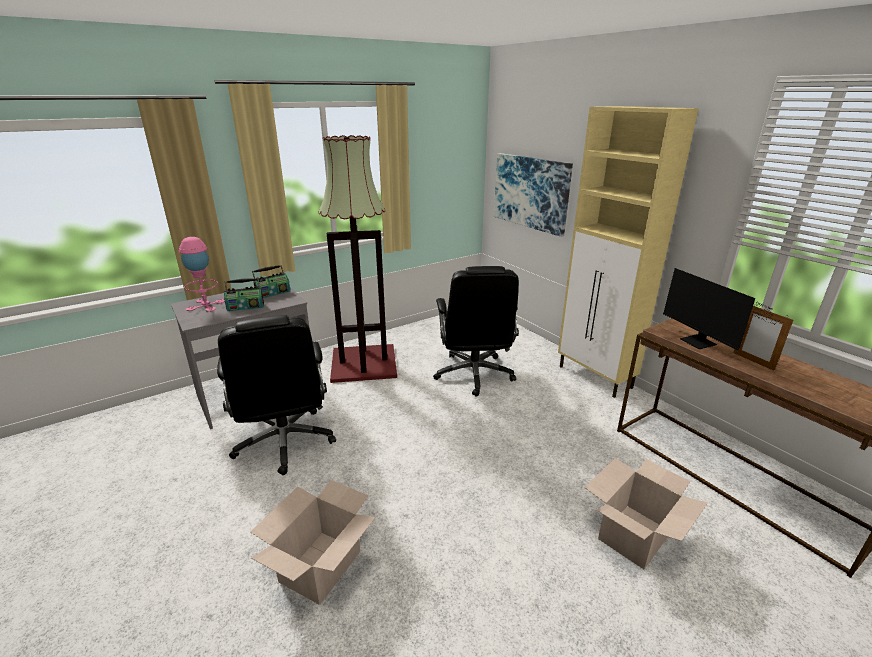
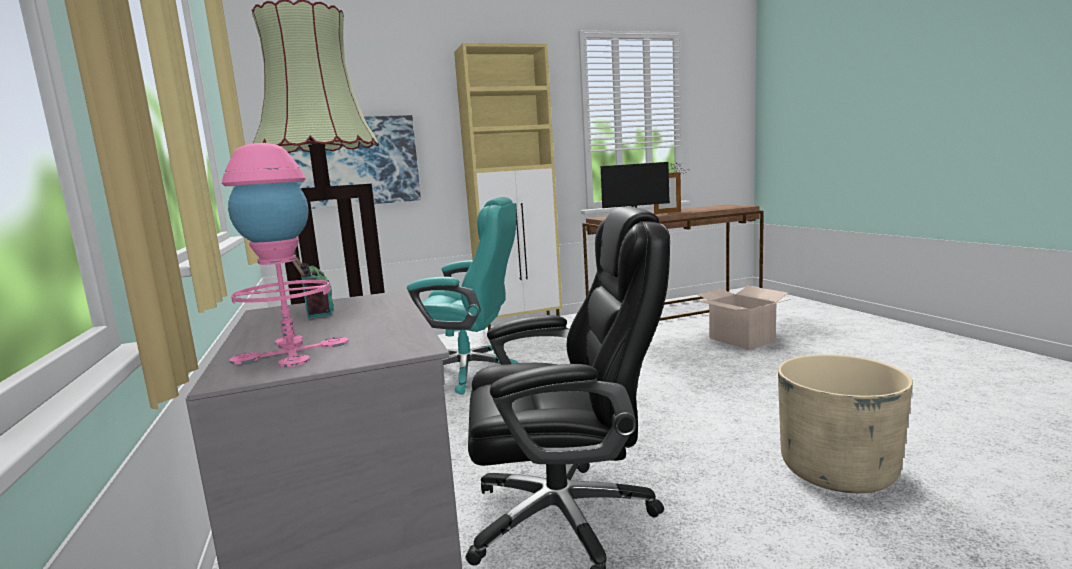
camera: 75 degrees left, 15 degrees down
radio [224,278,264,311] -> none
cardboard box [250,480,376,605] -> beige planter [778,354,913,493]
black office chair [433,266,519,397] -> turquoise office chair [407,197,518,395]

